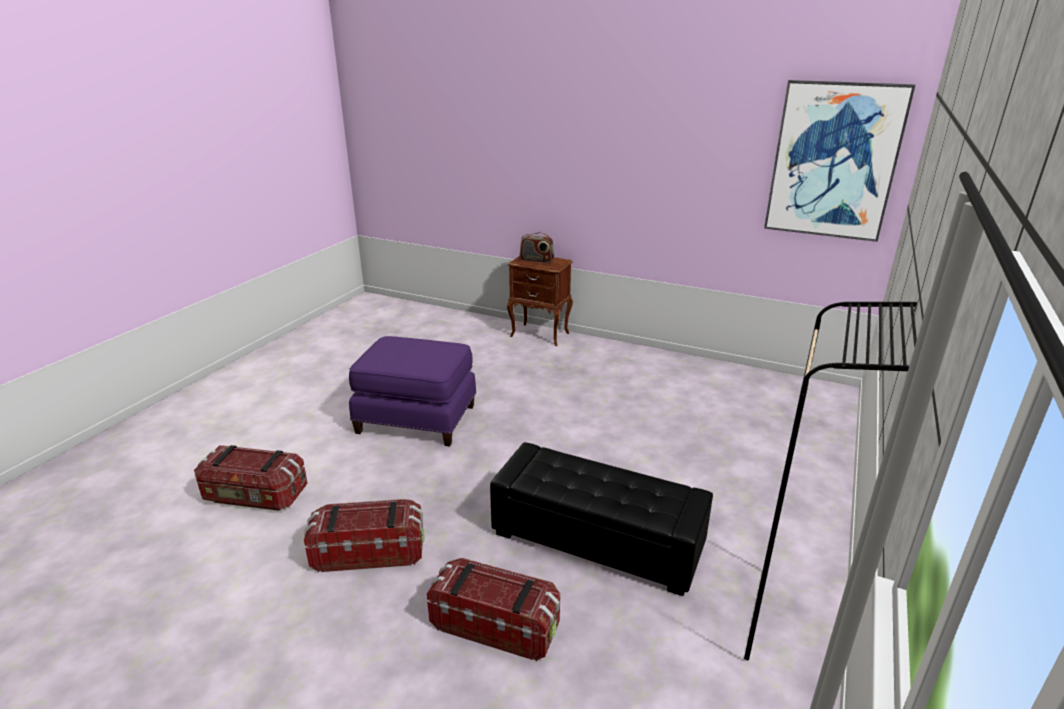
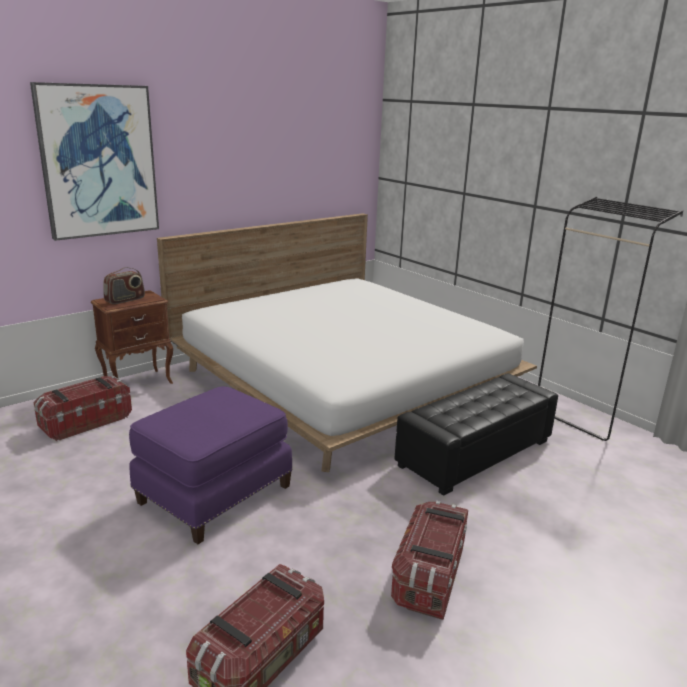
camera: 65 degrees left, 5 degrees down
storage box [427,558,560,661] -> storage box moved to [33,376,132,441]
picture [764,80,915,242] -> picture moved to [30,82,159,241]
none -> white bed [157,213,537,472]

